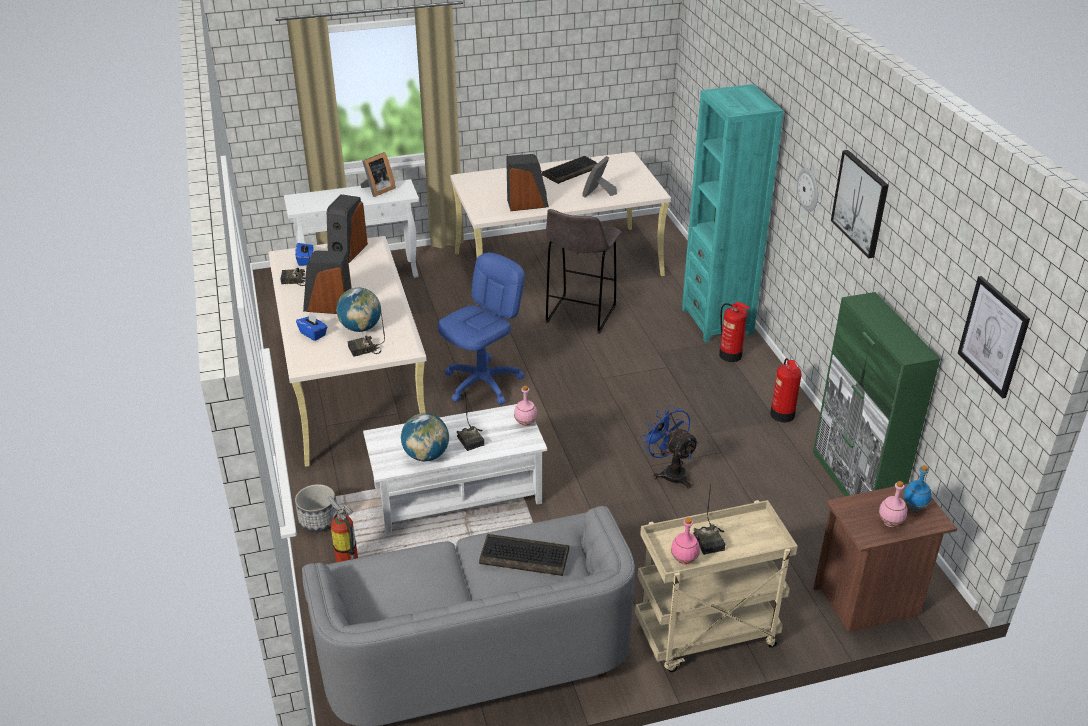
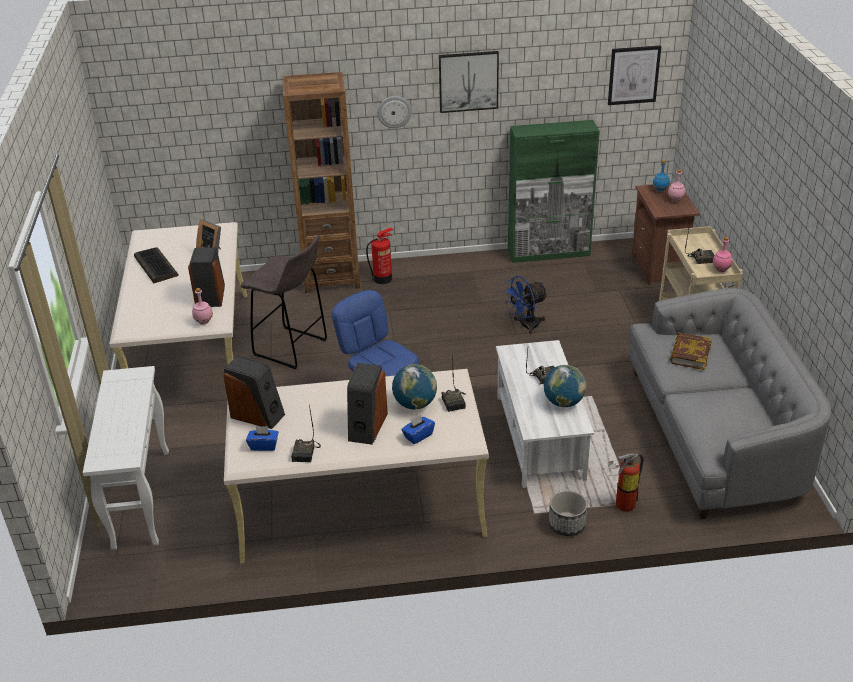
camera: 80 degrees left, 0 degrees up
picture frame [360,152,396,197] -> none
keyboard [479,534,569,576] -> book [670,333,712,370]
pink bottle [514,386,537,427] -> pink bottle moved to [192,288,213,325]
turquoise bookcase [682,84,784,342] -> brown bookcase [283,72,360,293]
fire extinguisher [770,358,802,422] -> none

